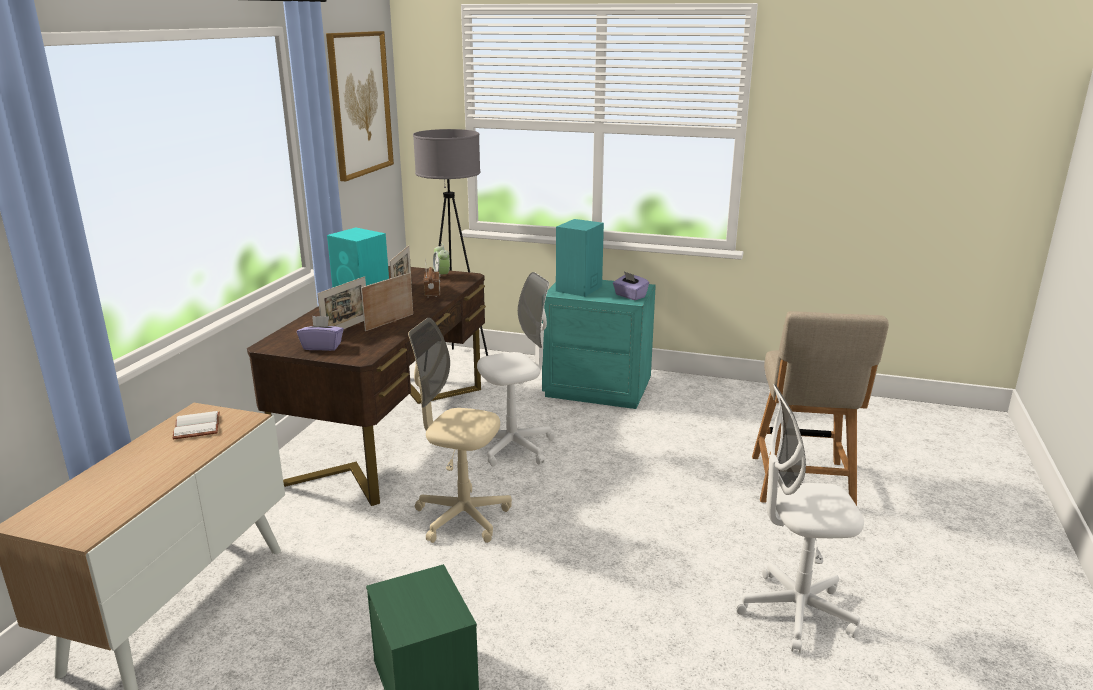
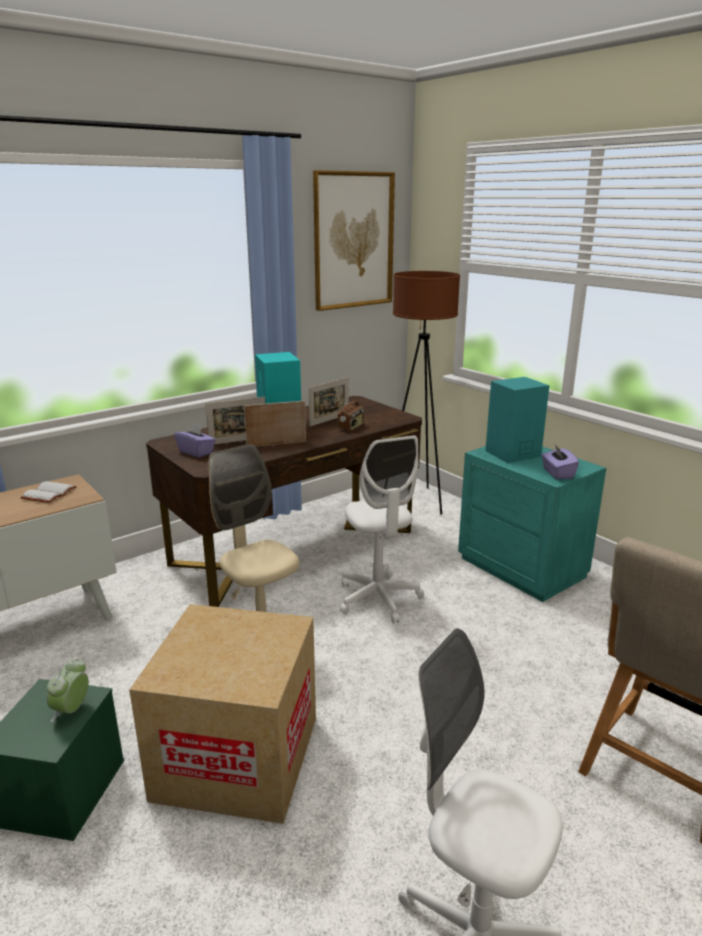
camera: 35 degrees right, 0 degrees up
grey floor lamp [413,129,488,356] -> brown floor lamp [393,271,460,515]
alarm clock [433,244,450,275] -> alarm clock moved to [47,659,89,723]
white office chair [477,272,555,467] -> white office chair turned 60 degrees clockwise [340,435,424,624]
none -> cardboard box [129,604,316,824]

